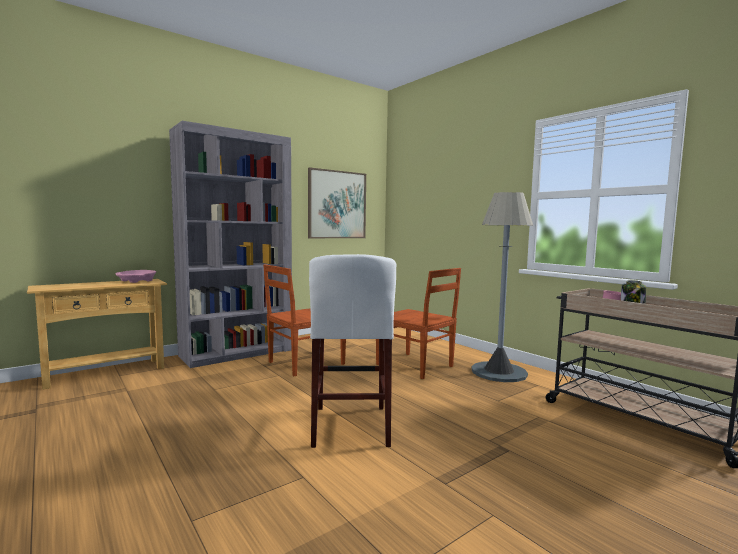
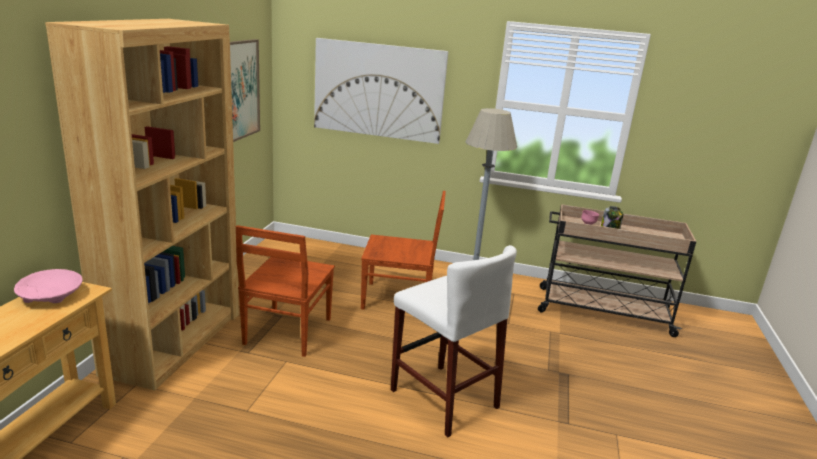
camera: 40 degrees left, 15 degrees up
grey bookcase [169,121,292,368] -> brown bookcase [45,19,239,390]
none -> picture [314,38,448,144]

